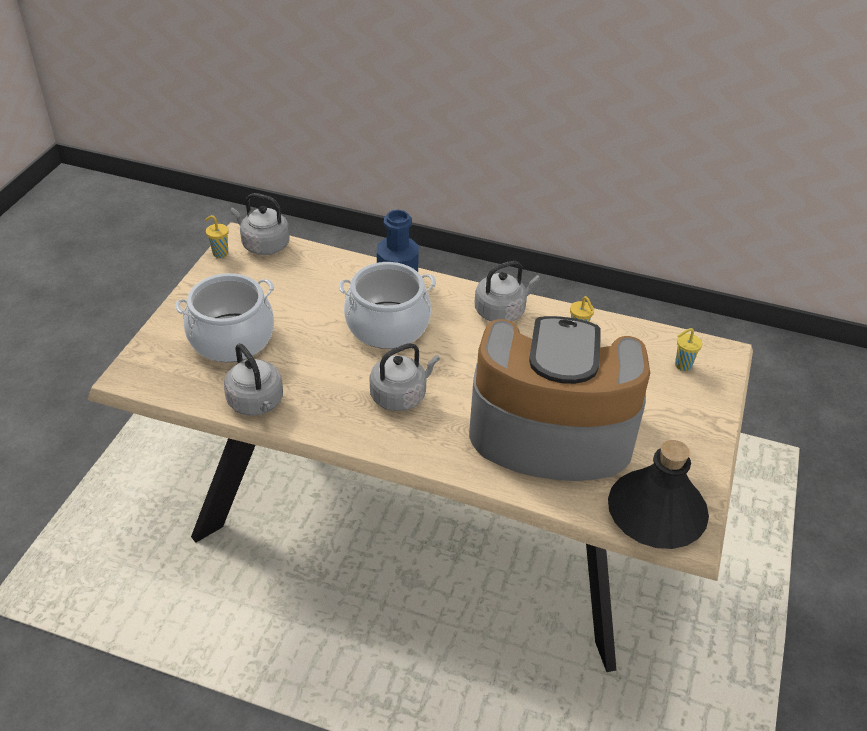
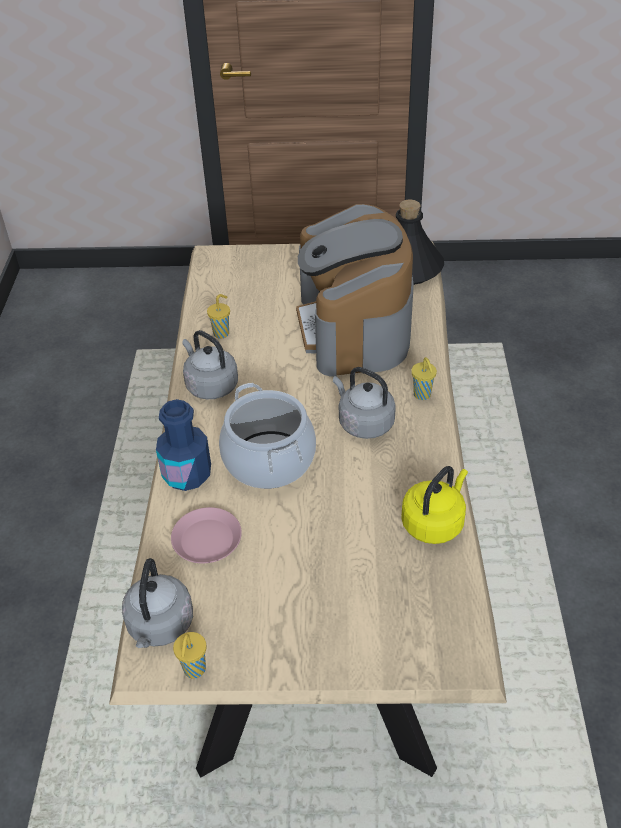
camera: 105 degrees left, 0 degrees up
cooking pot [175,273,274,362] -> none
grey kettle [224,343,283,416] -> yellow kettle [401,466,468,544]
yellow cup [675,328,702,371] -> yellow cup moved to [411,357,437,400]
none -> pink plate [171,507,242,563]

